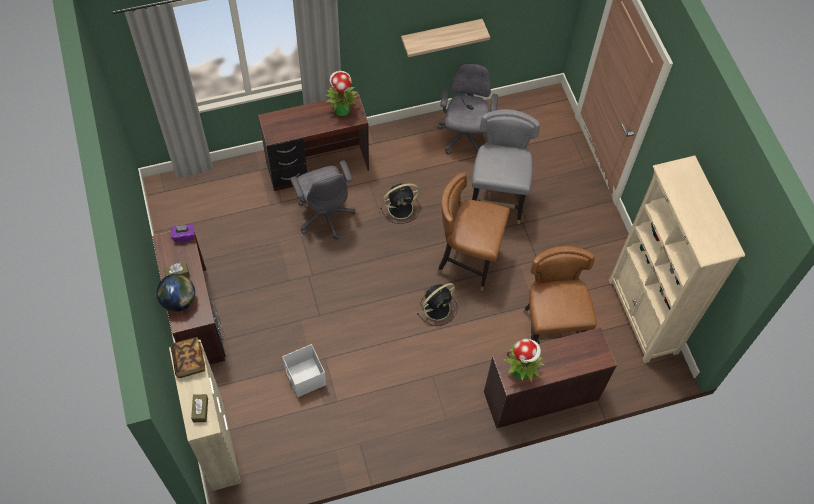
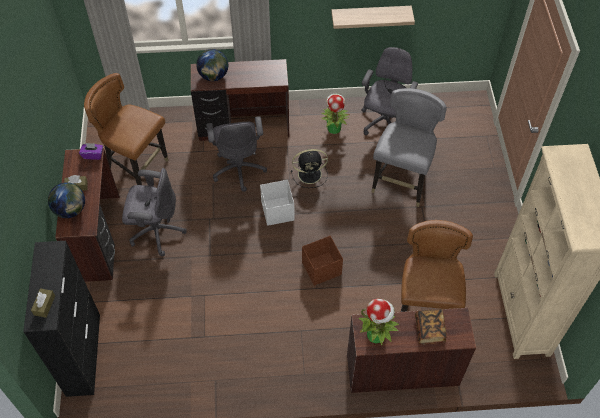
camera: 15 degrees right, 5 degrees down
beige cabinet [169,340,241,491] -> black cabinet [23,241,100,397]
book [170,337,205,378] -> book moved to [415,309,447,345]
white storage box [282,344,326,397] -> white storage box moved to [260,180,295,226]
potted plant [325,71,358,116] -> potted plant moved to [321,94,349,134]
black fan [417,283,458,326] -> brown storage box [302,236,343,286]
brown chair [437,172,510,291] -> brown chair moved to [84,73,168,185]
none -> grey office chair [122,168,187,256]
none -> globe [196,49,228,81]

